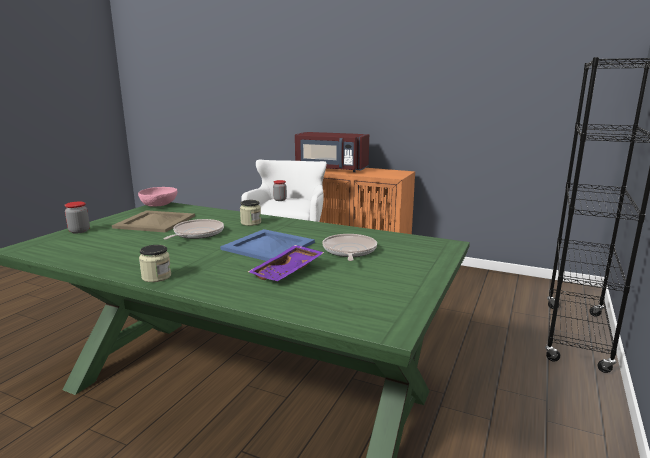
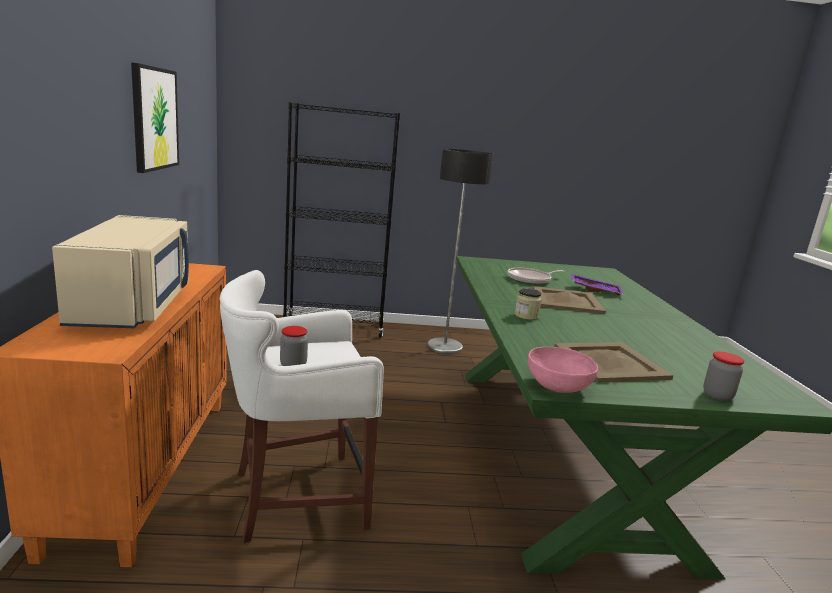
camera: 120 degrees left, 0 degrees up
jar [139,245,171,282] -> none
frying pan [163,219,224,240] -> none
blue tray [220,229,315,261] -> beige tray [533,286,606,314]
red microwave [295,132,369,172] -> beige microwave [52,215,189,328]
none -> picture [131,63,179,173]
none -> floor lamp [427,149,494,354]

